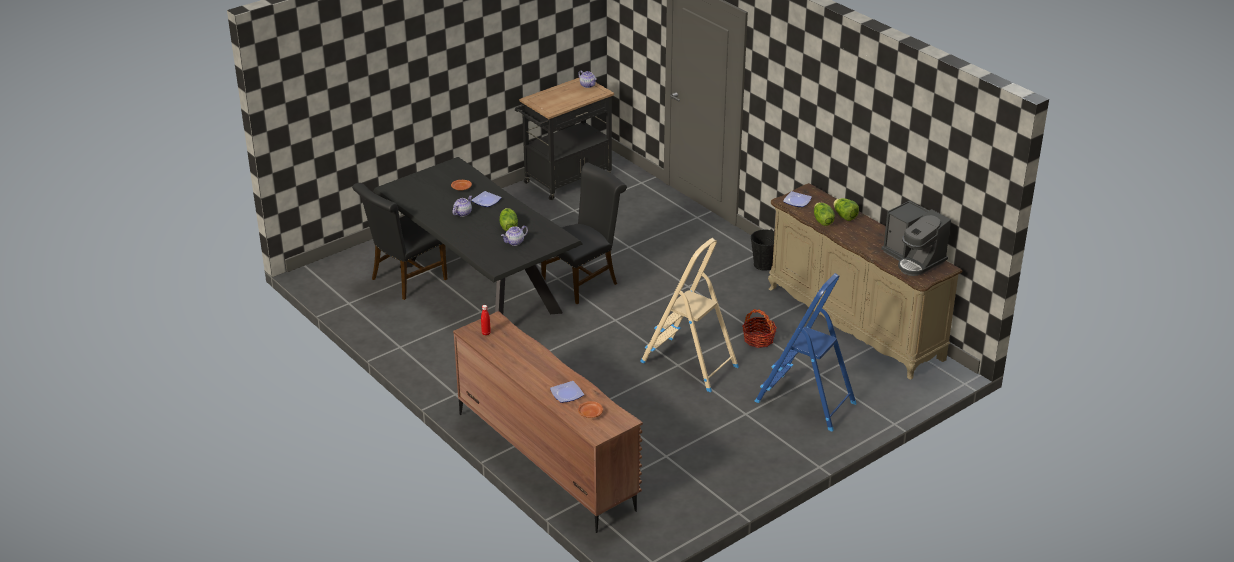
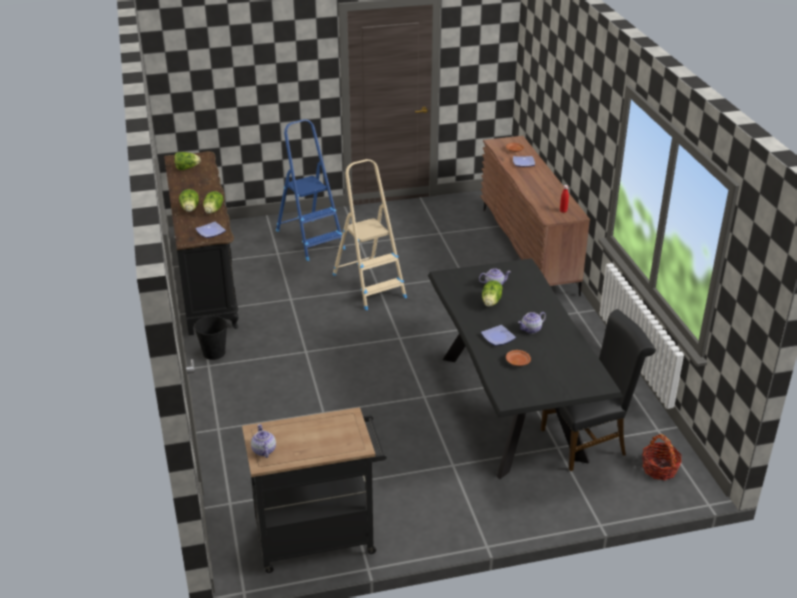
camera: 155 degrees left, 0 degrees up
black chair [541,162,627,304] -> none
basket [742,309,777,348] -> basket moved to [642,434,682,480]
beige cabinet [768,183,962,380] -> black cabinet [164,151,239,336]
coffee machine [881,201,951,276] -> lettuce [174,152,201,170]

